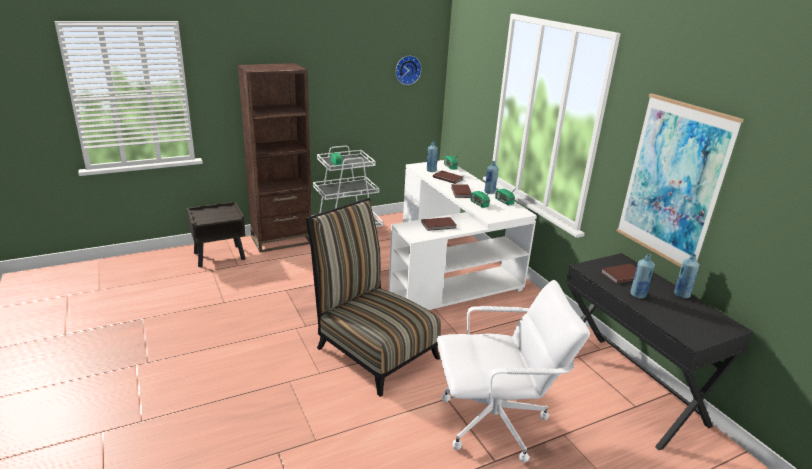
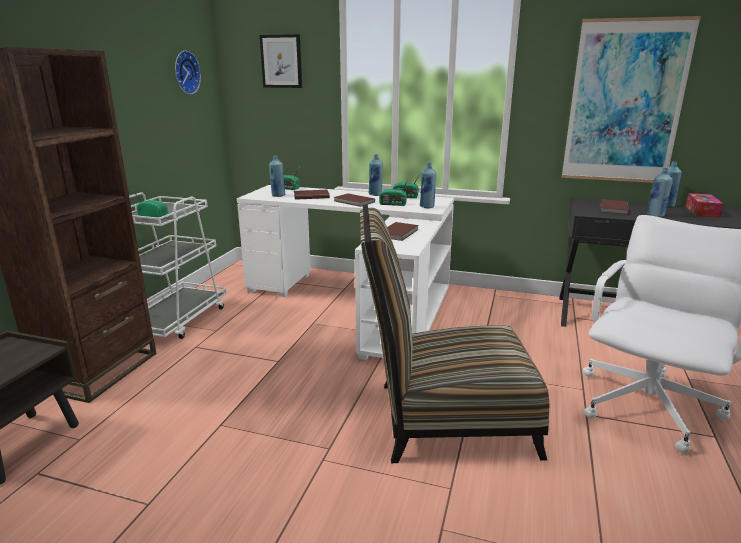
camera: 45 degrees left, 5 degrees down
none -> picture [260,34,302,88]
none -> blue bottle [420,163,436,208]
none -> tissue box [686,193,723,218]

